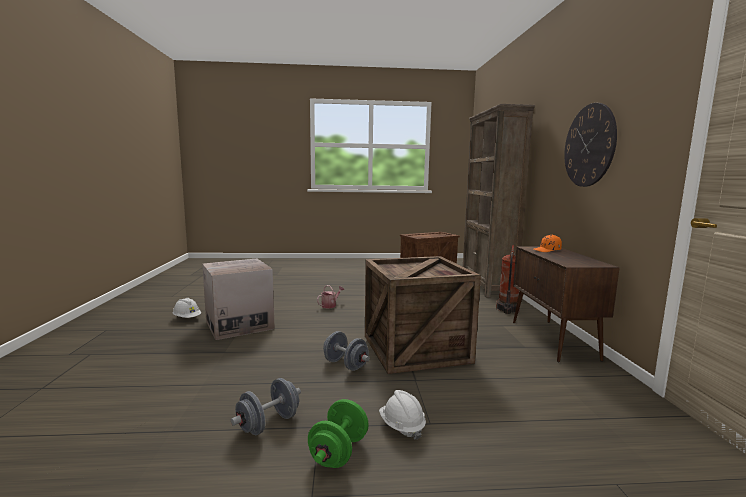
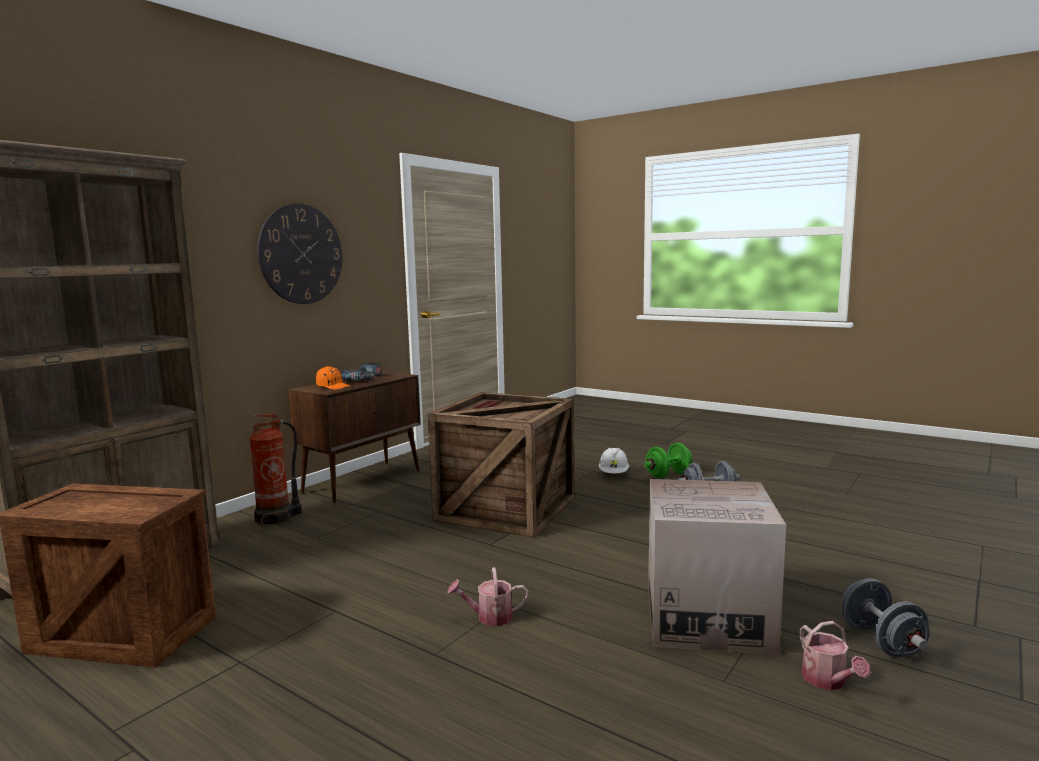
camera: 140 degrees left, 0 degrees up
white hard hat [173,298,201,318] -> watering can [799,621,870,690]
grey dumbbell [323,331,370,371] -> grey dumbbell moved to [841,578,930,657]
none -> power drill [341,363,381,380]

